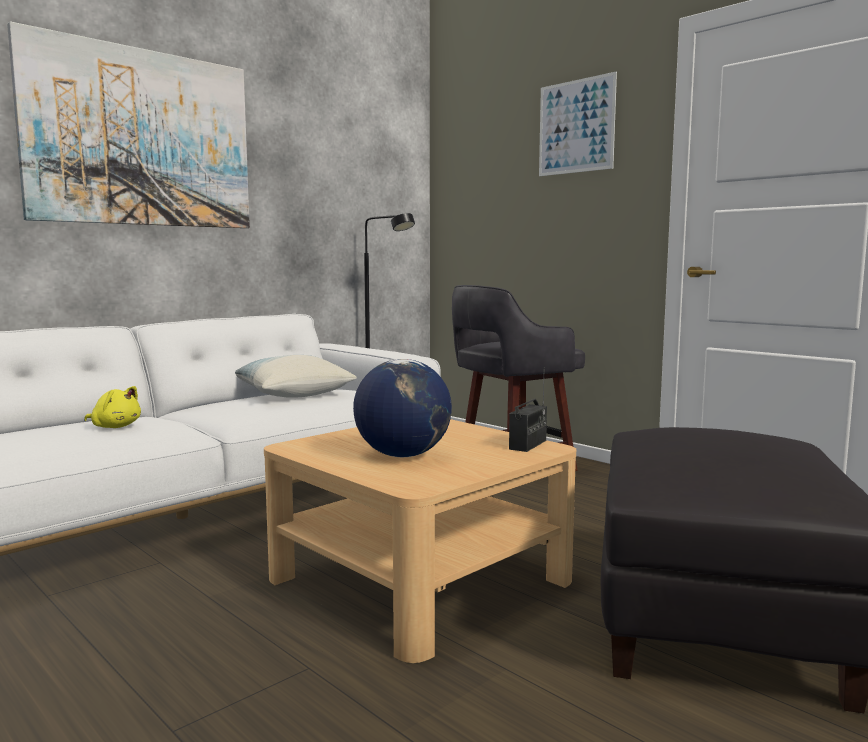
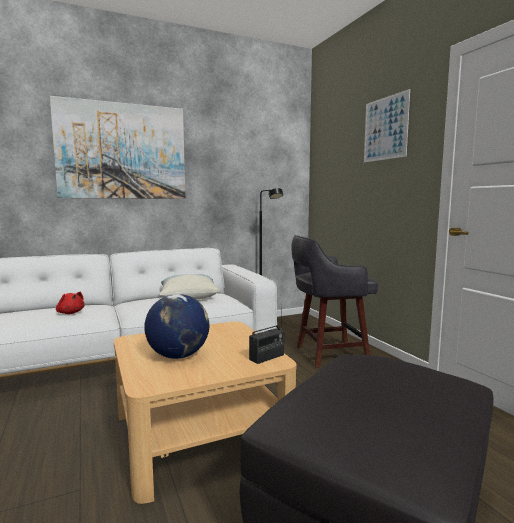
camera: 20 degrees right, 0 degrees up
yellow plush toy [84,386,141,428] -> red plush toy [56,292,85,314]

